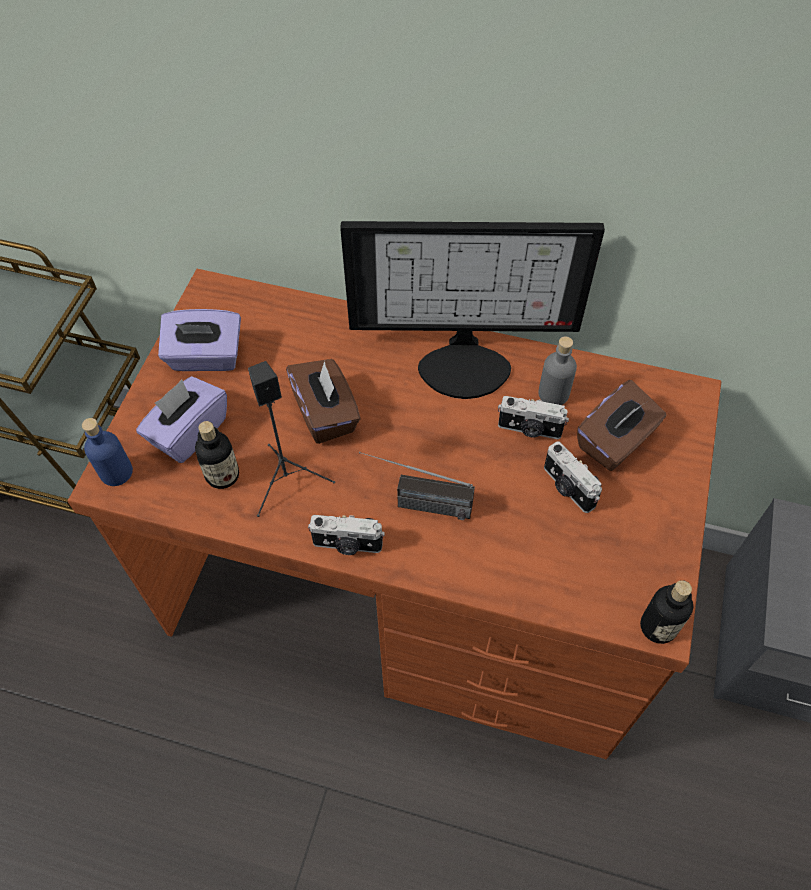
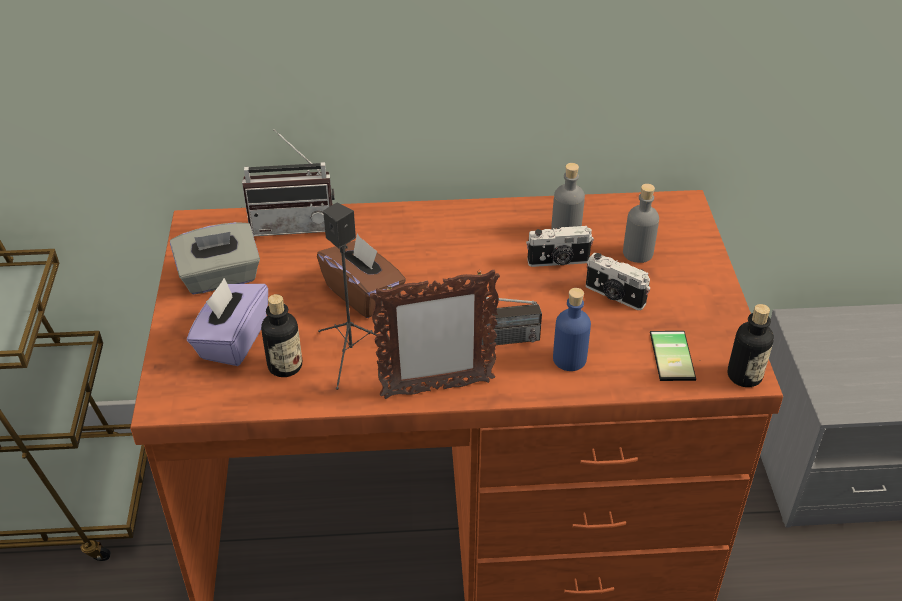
camera: 20 degrees left, 15 degrees down
blue bottle [82,418,133,486] -> blue bottle moved to [553,288,591,371]
purple tissue box [158,309,241,371] -> grey tissue box [170,222,260,295]
camera [308,515,385,555] -> picture frame [370,270,500,399]
monitor [340,221,605,399] -> none
brown tissue box [577,380,666,471] -> grey bottle [623,184,659,263]
none -> radio [242,129,335,236]
none -> phone [650,331,696,381]

